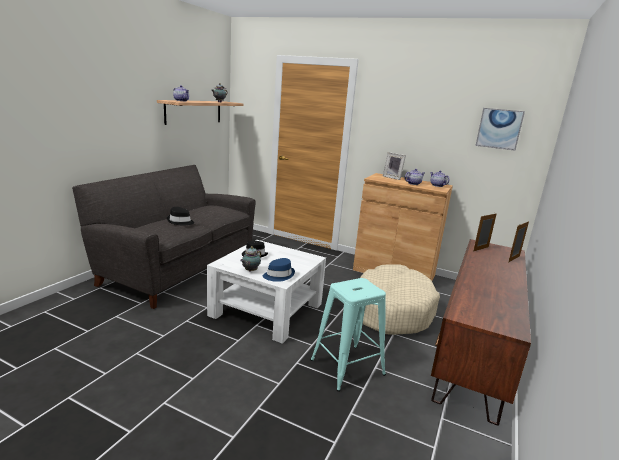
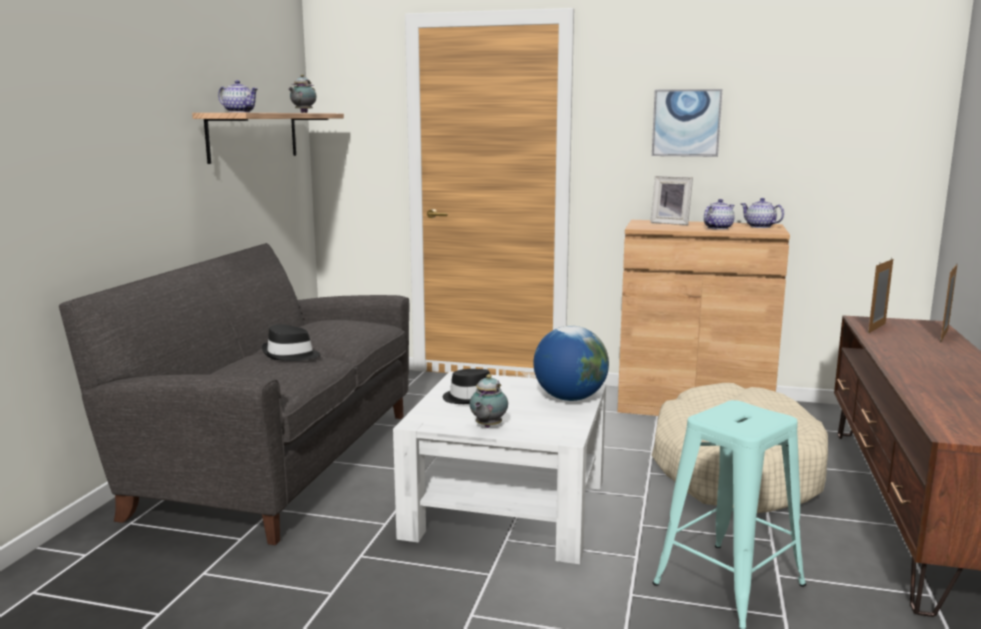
camera: 10 degrees left, 5 degrees down
blue hat [263,258,295,282] -> none
picture [475,108,525,151] -> picture moved to [652,89,722,157]
none -> globe [533,326,609,401]

